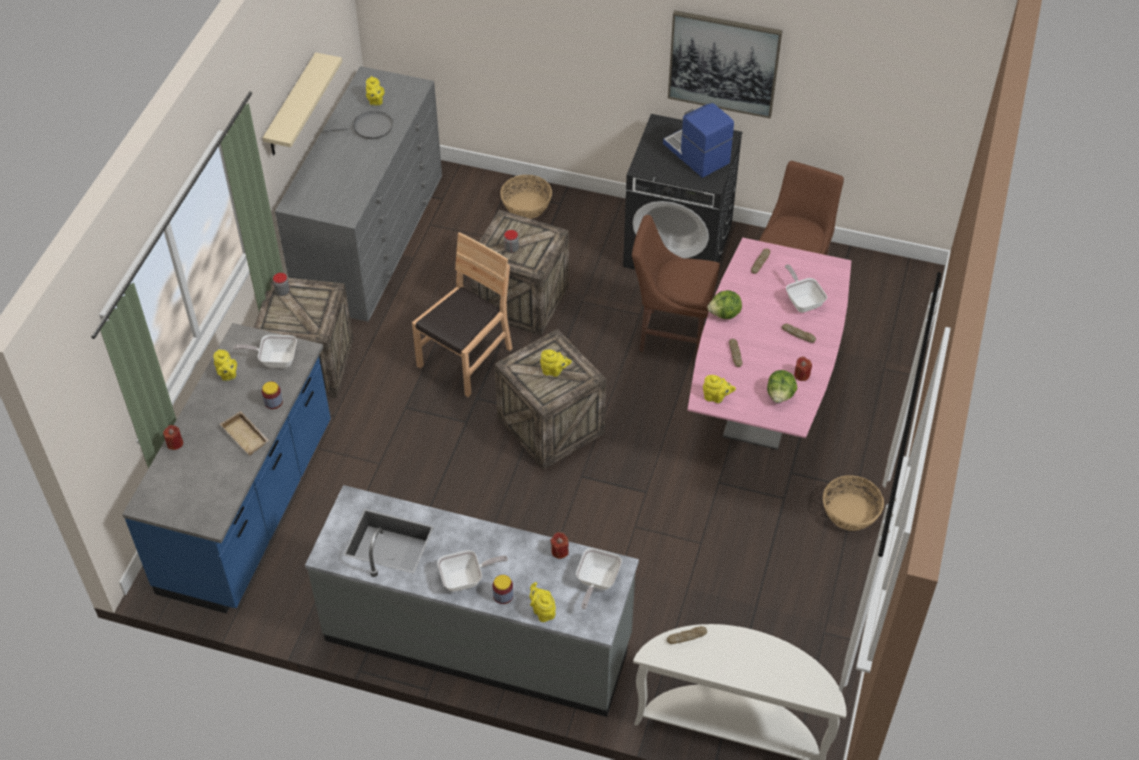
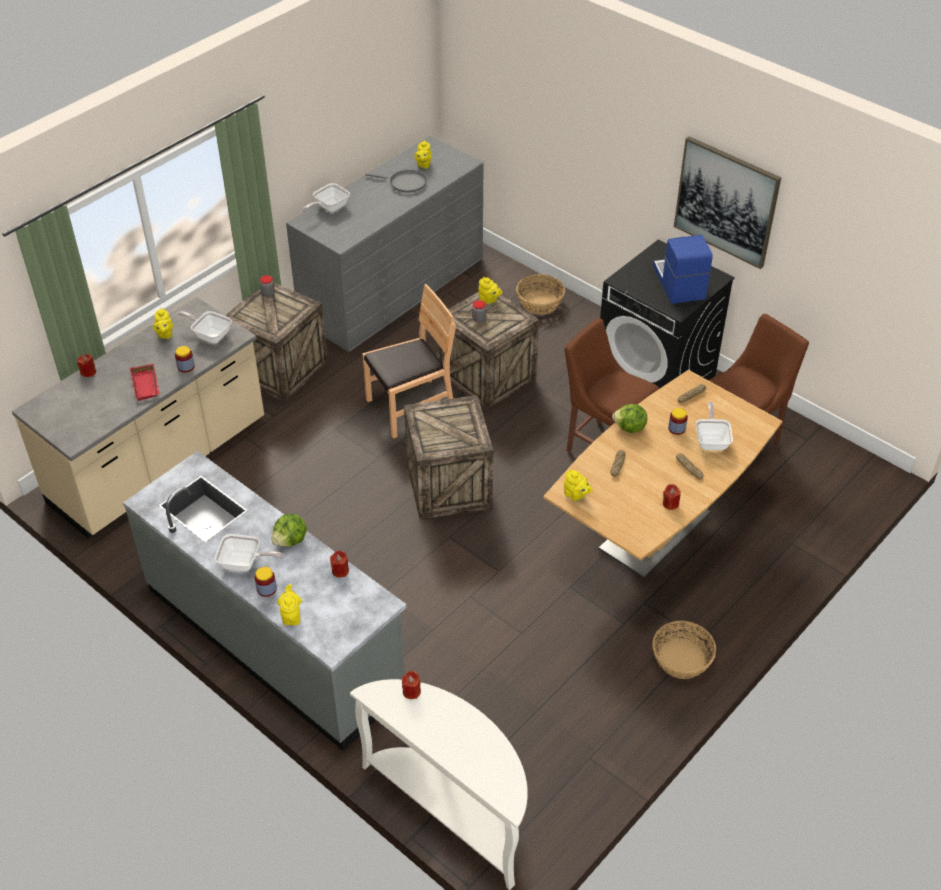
camera: 25 degrees right, 5 degrees down
blue counter [122,323,331,614] -> beige counter [12,297,264,539]
beige tray [220,411,269,456] -> red tray [130,364,160,401]
beige shelf [263,52,343,155] -> none
yellow teapot [540,349,572,377] -> yellow teapot moved to [478,277,502,304]
frying pan [576,548,622,609] -> frying pan moved to [303,183,350,212]
bread [667,626,707,644] -> red candle [402,671,421,699]
pink dining table [687,238,851,450] -> brown dining table [543,370,782,578]
lettuce [767,370,798,403] -> lettuce moved to [271,514,307,547]
none -> jar [668,408,688,435]

